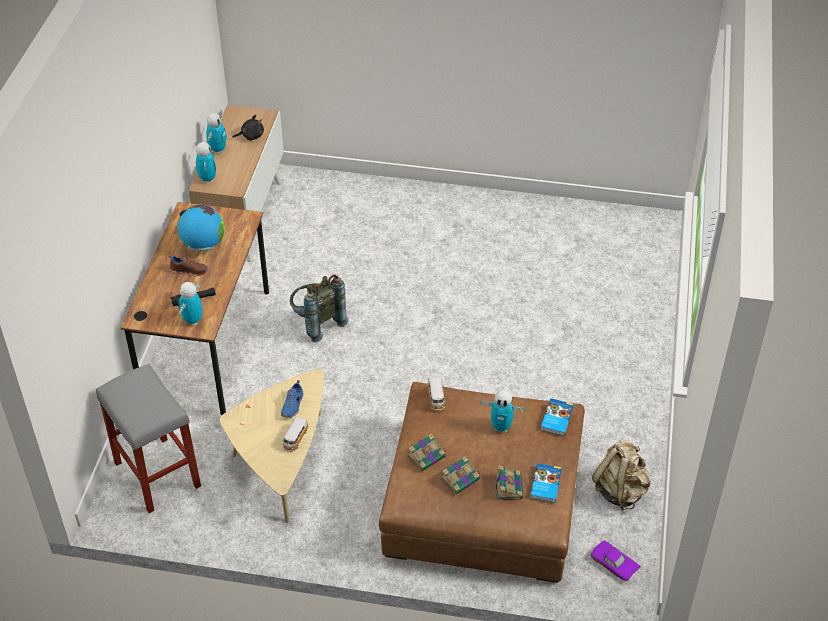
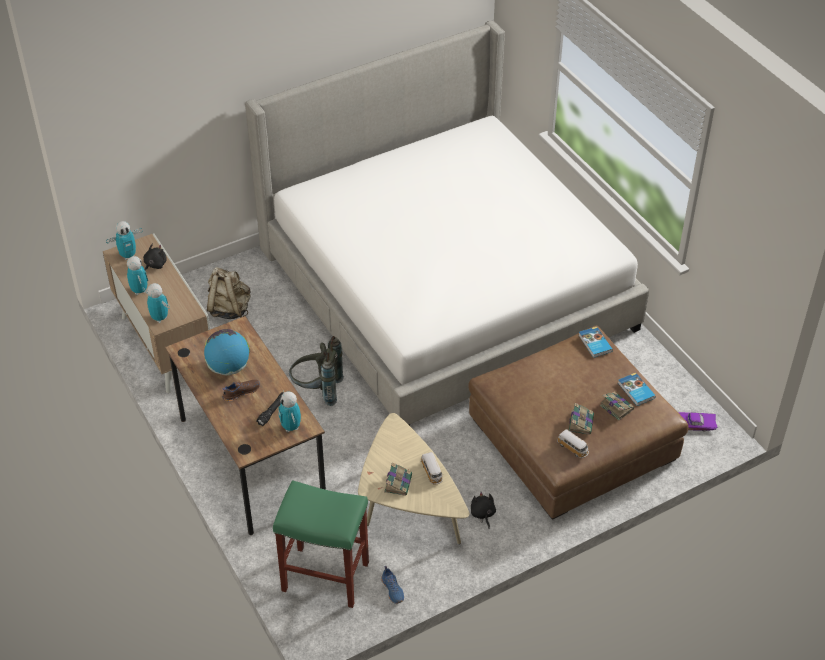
camera: 40 degrees left, 0 degrees up
grey stool [96,364,201,513] -> green stool [273,480,369,608]
blue shoe [281,380,304,418] -> blue shoe moved to [381,566,404,604]
book [407,433,447,471] -> book moved to [384,462,412,496]
toy car [427,377,445,411] -> toy car moved to [557,429,589,458]
toy robot [480,390,526,432] -> toy robot moved to [106,221,143,260]
beige backpack [592,440,651,510] -> beige backpack moved to [207,268,251,319]
none -> bed [245,20,649,426]
none -> black plush toy [471,492,496,529]

